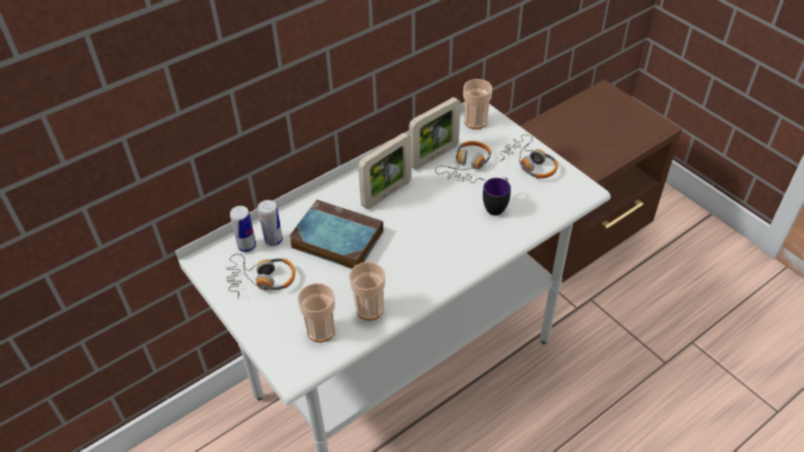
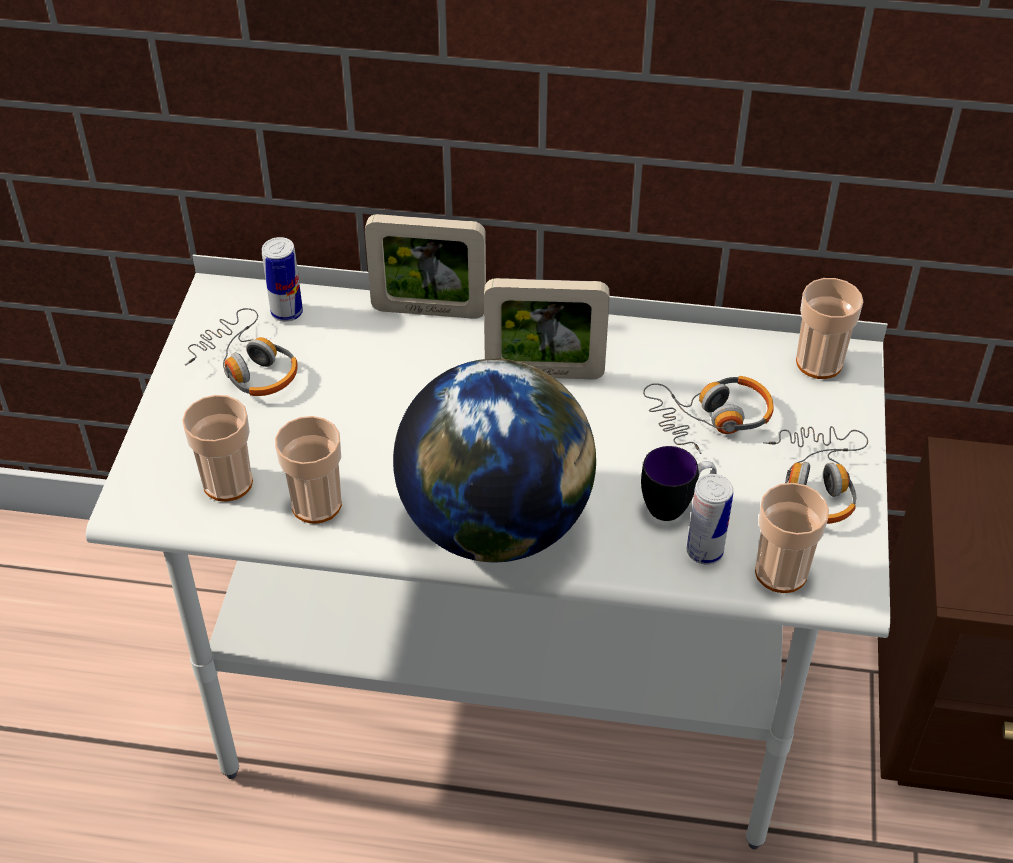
camera: 45 degrees right, 0 degrees up
can [258,200,283,246] -> can moved to [687,474,733,565]
book [289,200,383,269] -> none
picture frame [409,97,461,170] -> picture frame moved to [365,214,486,319]
none -> globe [393,359,596,562]
none -> cup [755,483,829,593]

